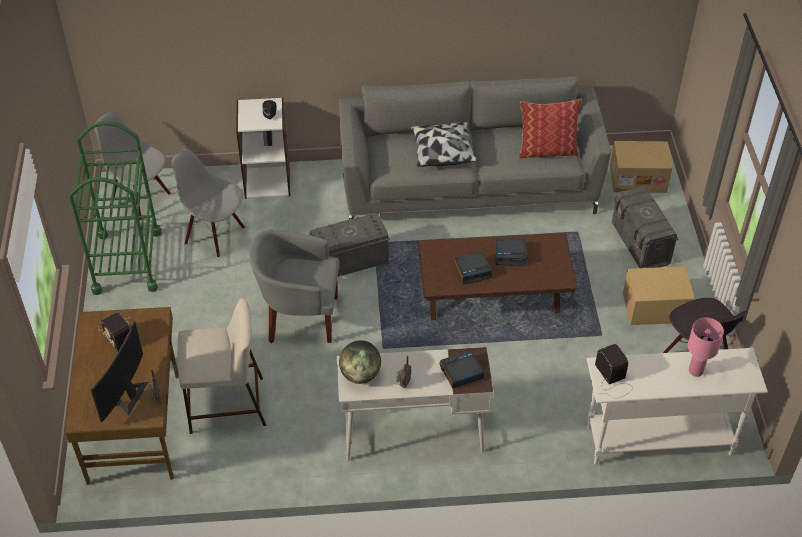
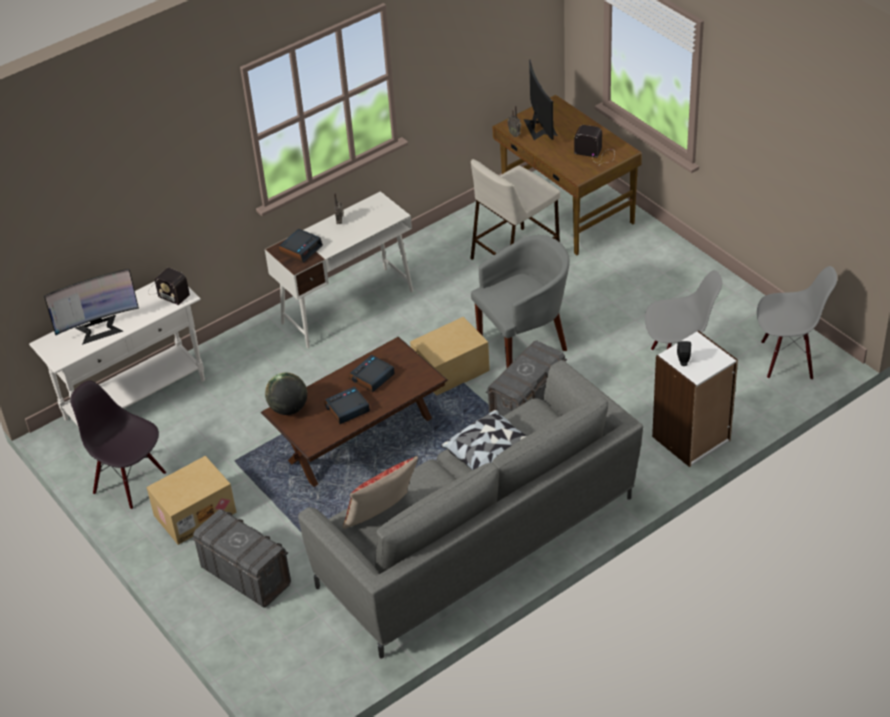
camera: 150 degrees right, 5 degrees down
green cart [69,121,162,295] -> none
globe [339,340,381,384] -> globe moved to [265,372,307,415]
cardboard box [610,141,673,193] -> cardboard box moved to [410,317,490,396]
pink table lamp [688,318,724,377] -> monitor [44,269,139,345]

